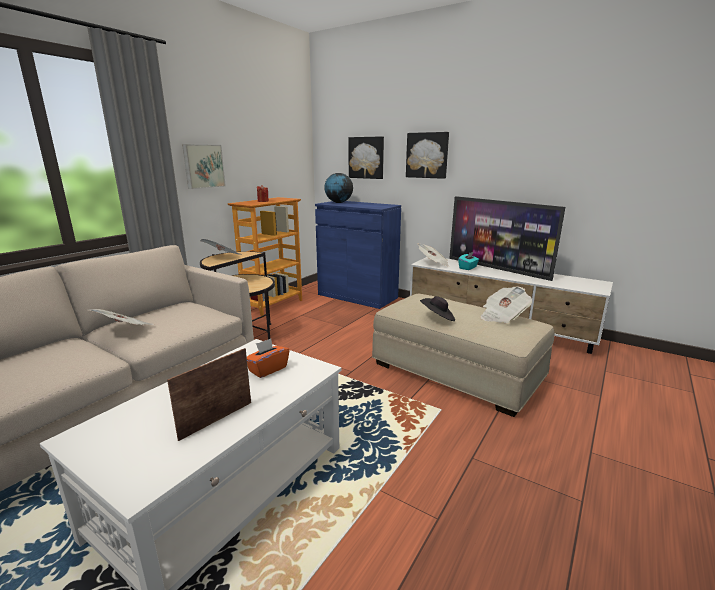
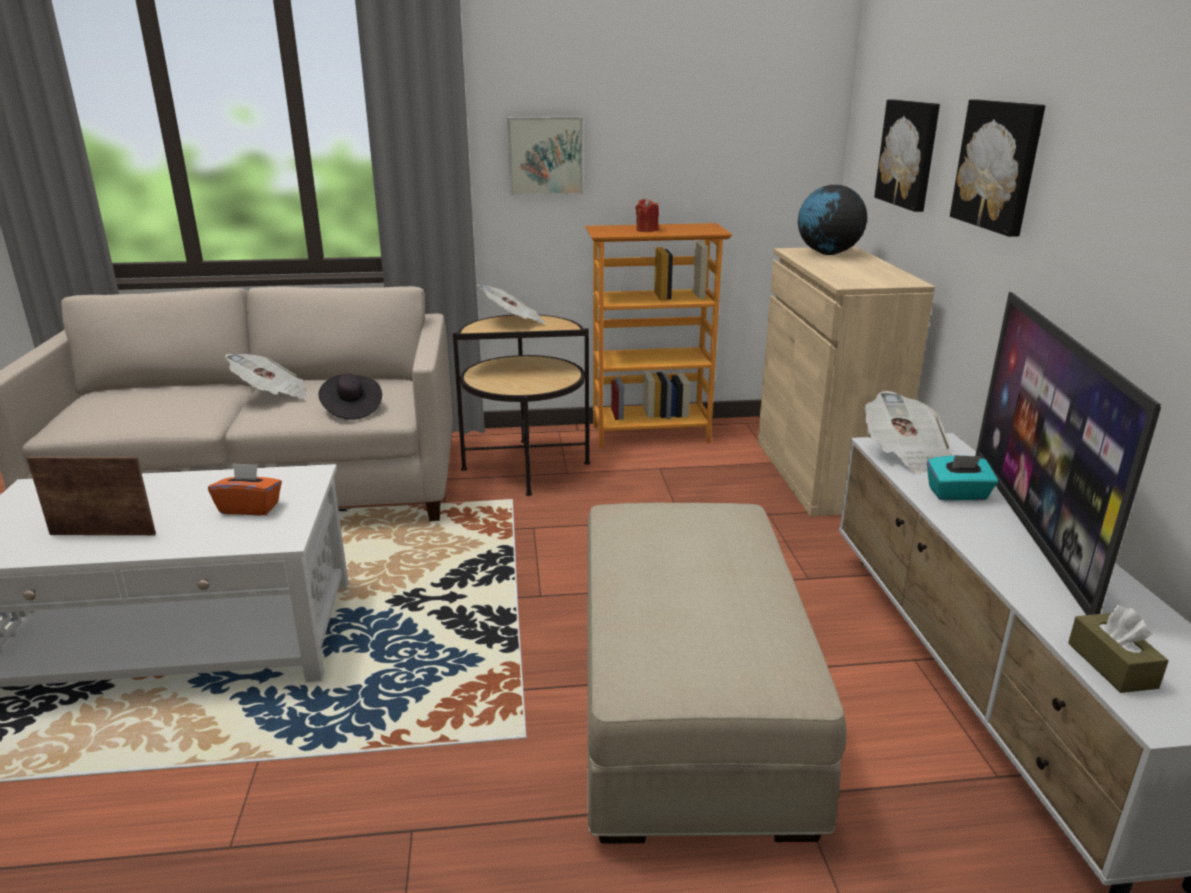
camera: 50 degrees right, 5 degrees up
blue cabinet [315,201,401,309] -> beige cabinet [758,246,935,517]
black hat [420,296,455,321] -> black hat moved to [318,374,382,420]
newspaper [480,287,532,323] -> none
none -> brown tissue box [1068,605,1169,693]

